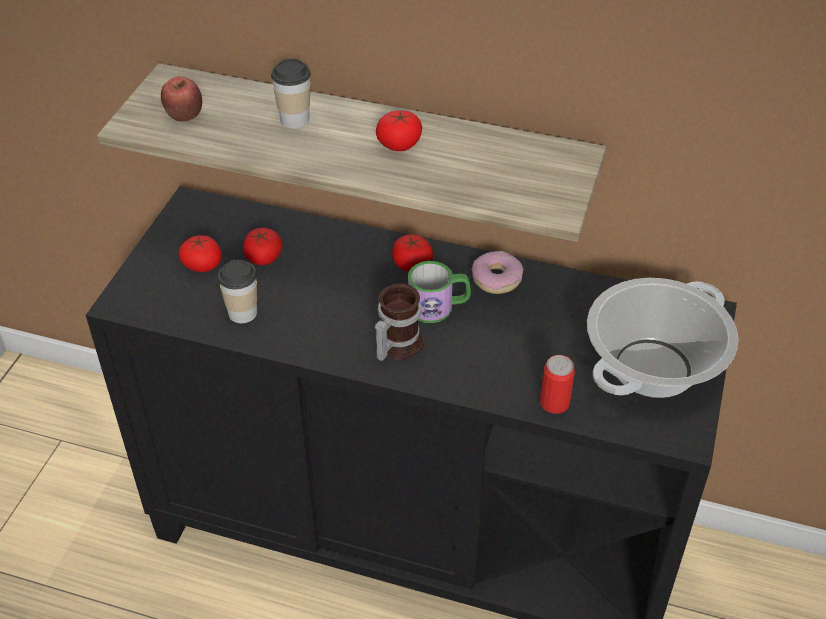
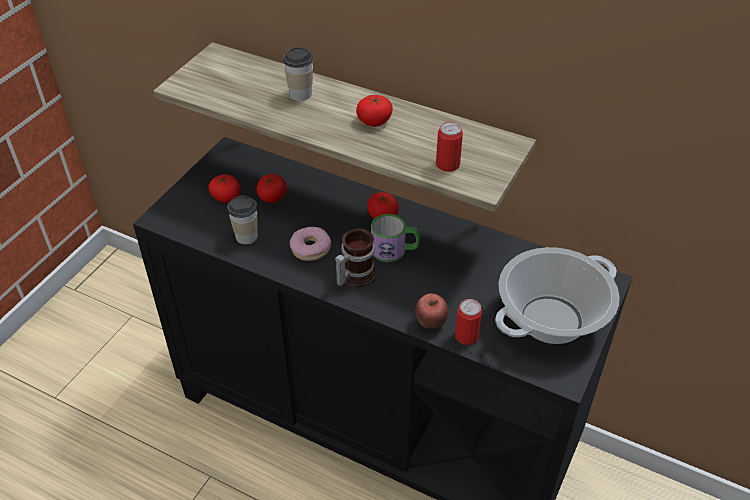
camera: 10 degrees right, 0 degrees up
apple [161,76,202,122] -> apple moved to [415,293,448,329]
donut [472,251,523,294] -> donut moved to [290,227,331,261]
none -> can [436,121,463,172]

